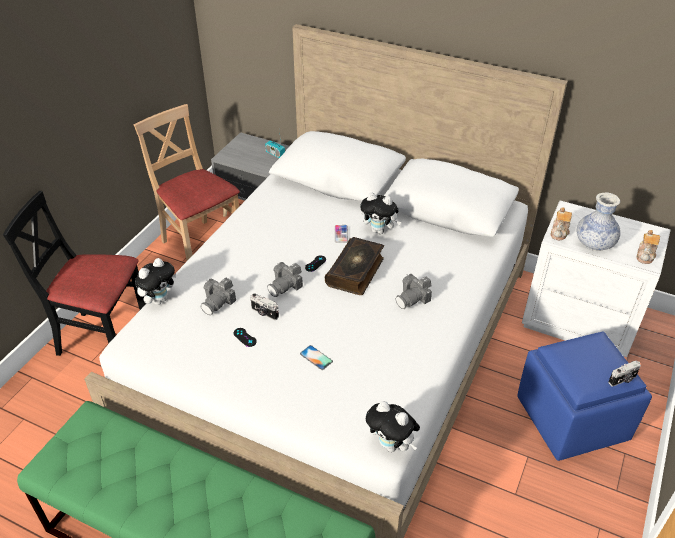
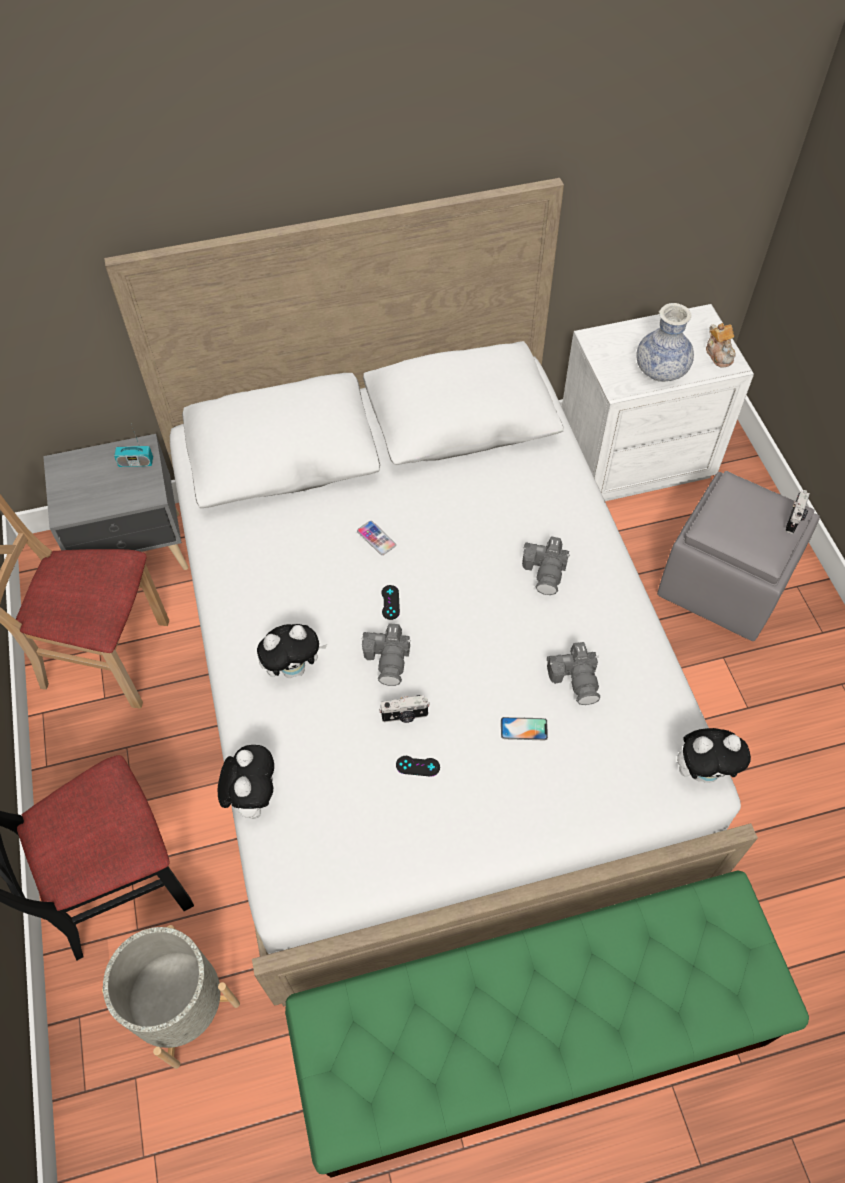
camera: 40 degrees left, 15 degrees up
camera [201,278,236,315] -> camera moved to [547,642,600,705]
book [325,237,384,295] -> none
plush toy [360,193,401,234] -> plush toy moved to [257,624,327,678]
blue ottoman [517,332,652,461] -> grey ottoman [657,471,820,641]
teapot [550,207,572,240] -> none
none -> grey planter [102,925,240,1069]

